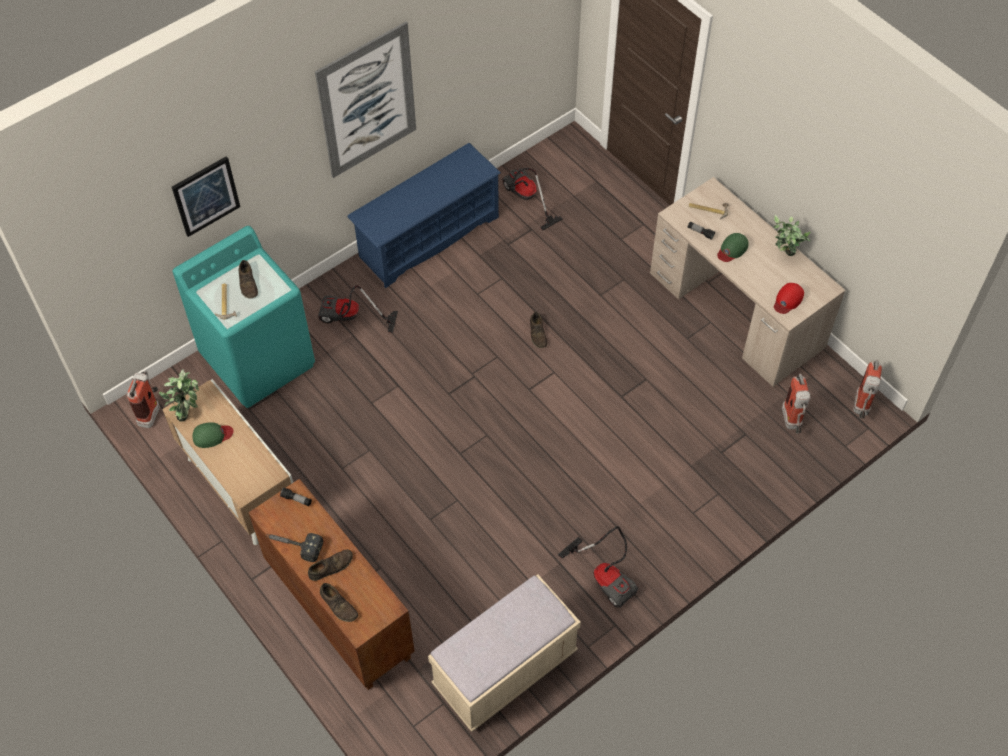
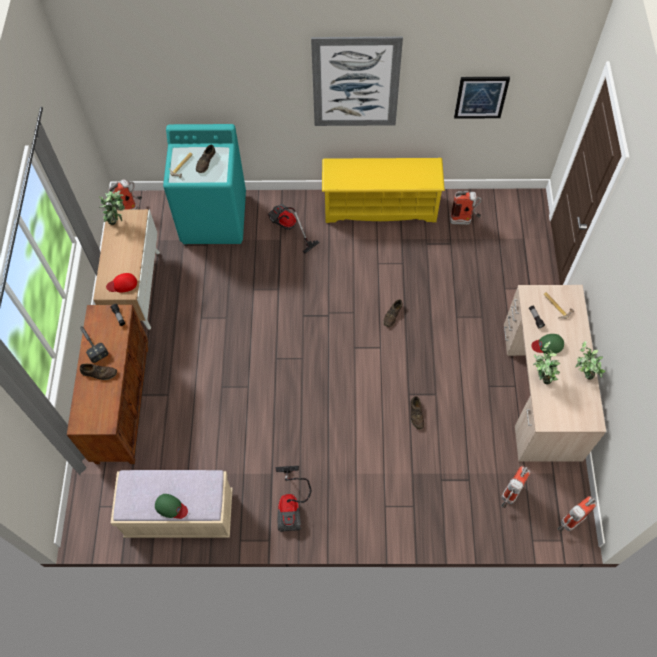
camera: 40 degrees right, 5 degrees up
picture [172,156,240,237] -> picture moved to [454,77,510,119]
green cap [192,422,233,448] -> green cap moved to [155,494,188,519]
brown shoe [320,583,358,622] -> brown shoe moved to [410,396,424,429]
blue shoe rack [347,143,501,288] -> yellow shoe rack [322,158,445,223]
vacuum cleaner [502,168,562,231] -> fire extinguisher [450,191,482,225]
red cap [774,283,804,314] -> red cap moved to [106,273,137,293]
none -> potted plant [533,341,560,384]

